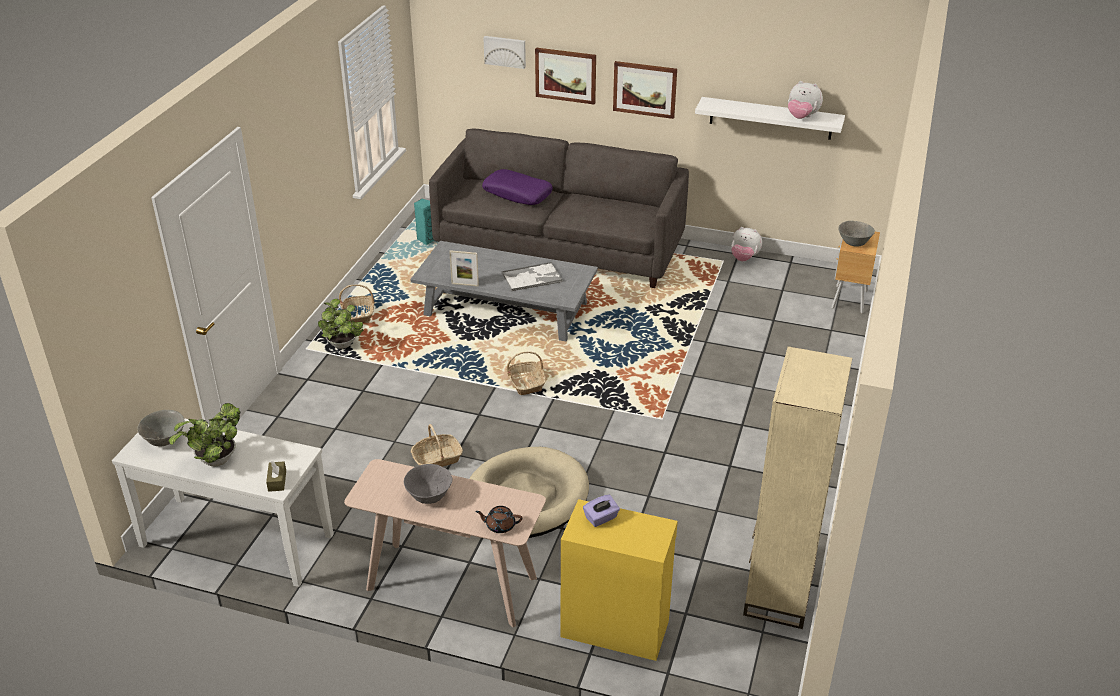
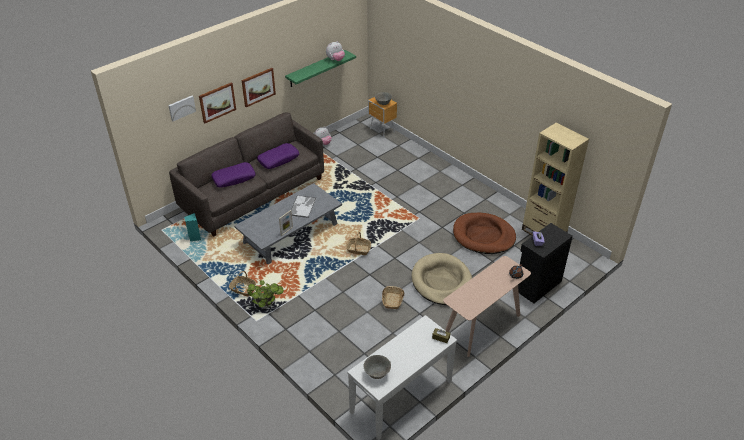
camera: 60 degrees left, 5 degrees up
potted plant [169,403,240,466] -> none
grey bowl [404,464,453,504] -> none
yellow cabinet [561,499,678,661] -> black cabinet [518,223,573,303]
white shelf [695,97,845,140] -> green shelf [285,50,356,87]
none -> purple pillow [257,143,299,169]
none -> brown dog bed [453,213,516,254]

